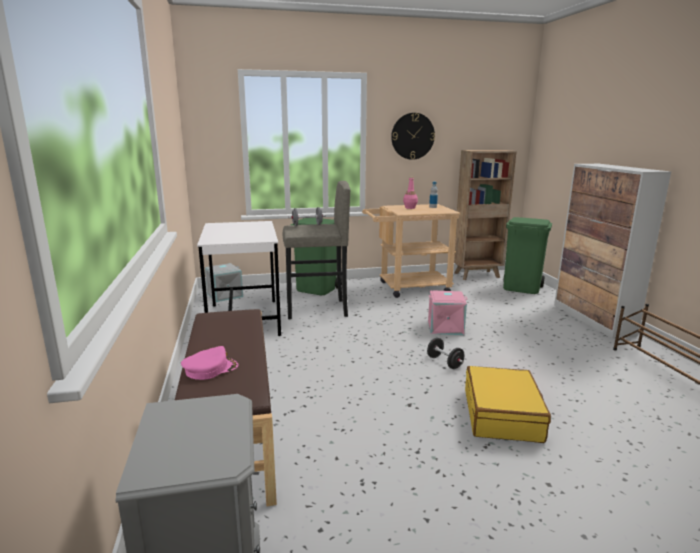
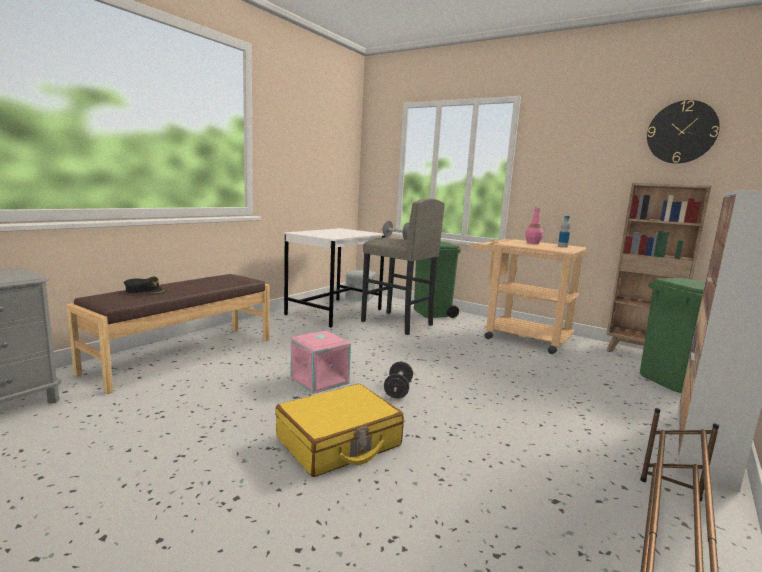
camera: 45 degrees right, 5 degrees down
pink cap [181,346,238,380] -> black cap [124,277,167,294]
wall clock [391,113,435,160] -> wall clock moved to [647,100,720,164]
pink storage box [428,290,468,335] -> pink storage box moved to [290,331,351,394]

